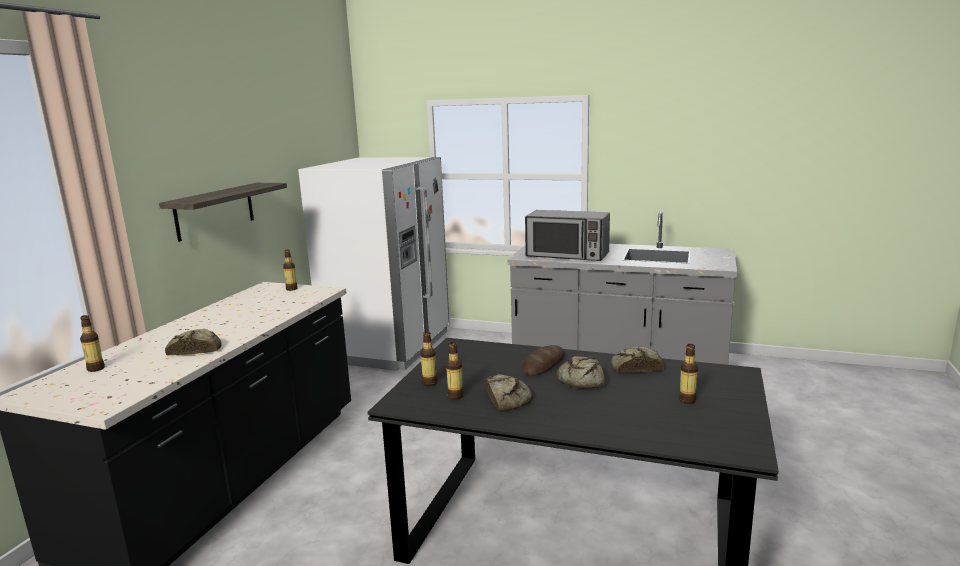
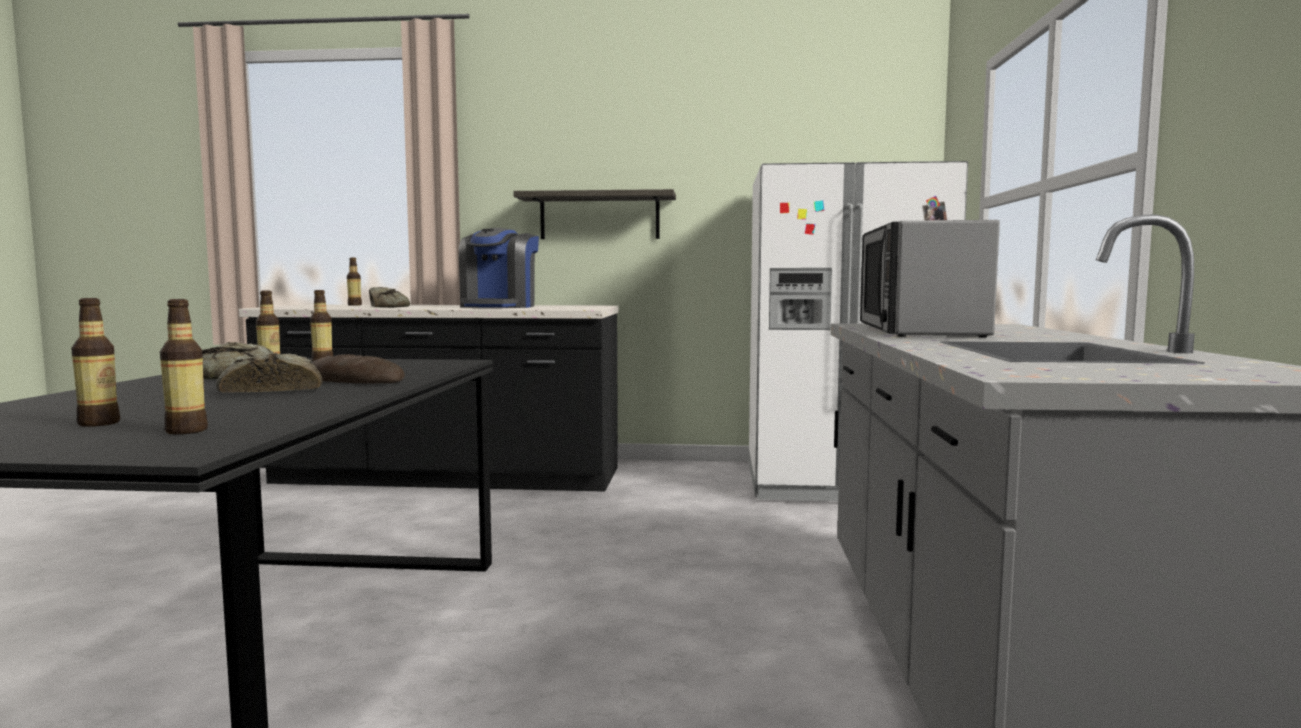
camera: 75 degrees right, 10 degrees down
bottle [283,249,298,291] -> bottle moved to [160,299,208,434]
bread [611,346,664,373] -> none
none -> coffee machine [459,228,539,308]

